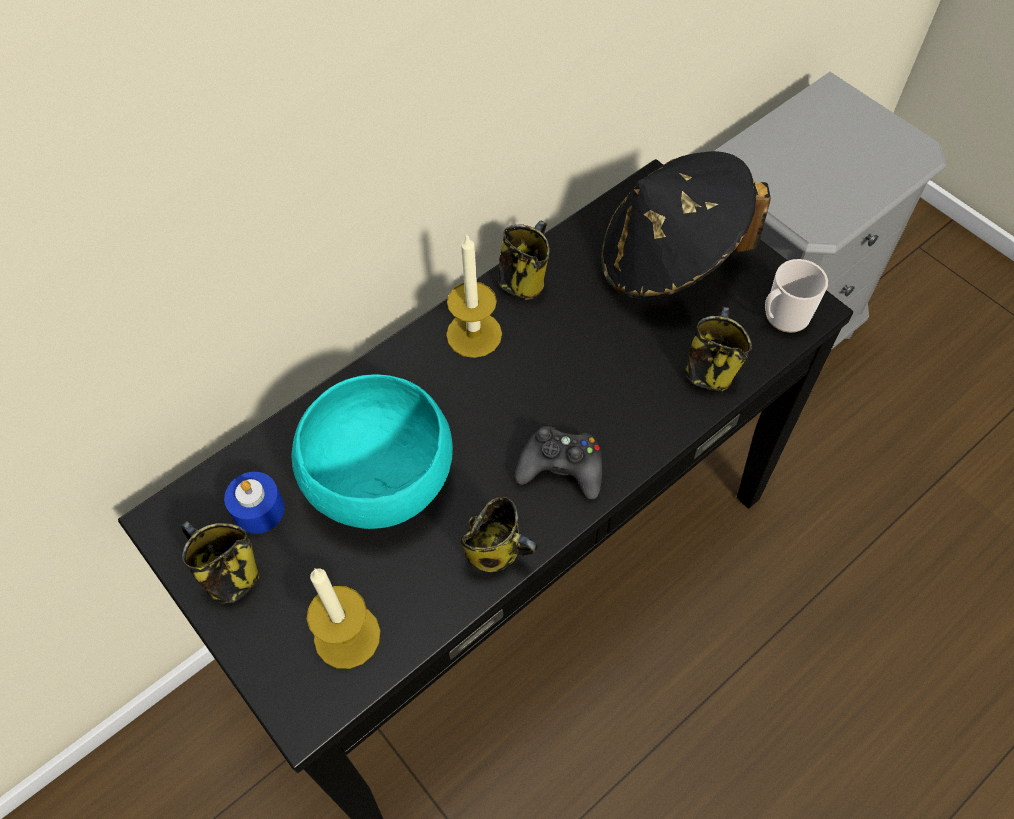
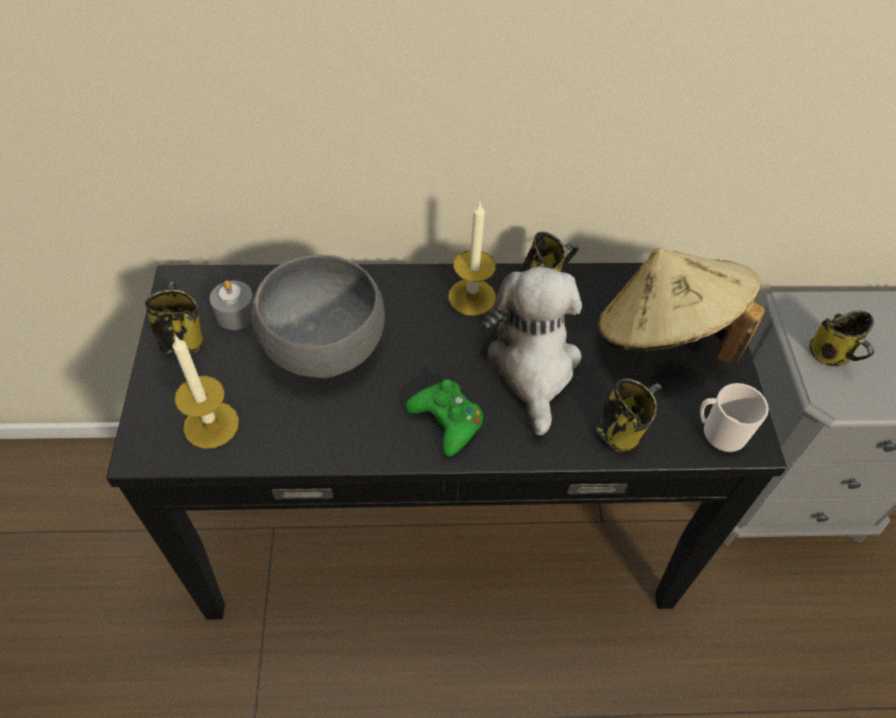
camera: 35 degrees right, 5 degrees down
blue candle [224,472,285,534] -> grey candle [210,280,254,330]
turquoise bowl [292,374,453,529] -> grey bowl [252,254,385,378]
mug [460,496,538,572] -> mug moved to [809,310,874,366]
black game controller [515,426,602,499] -> green game controller [405,379,483,457]
black hat [601,151,771,300] -> beige hat [597,248,765,365]
none -> plush toy [482,266,582,436]

